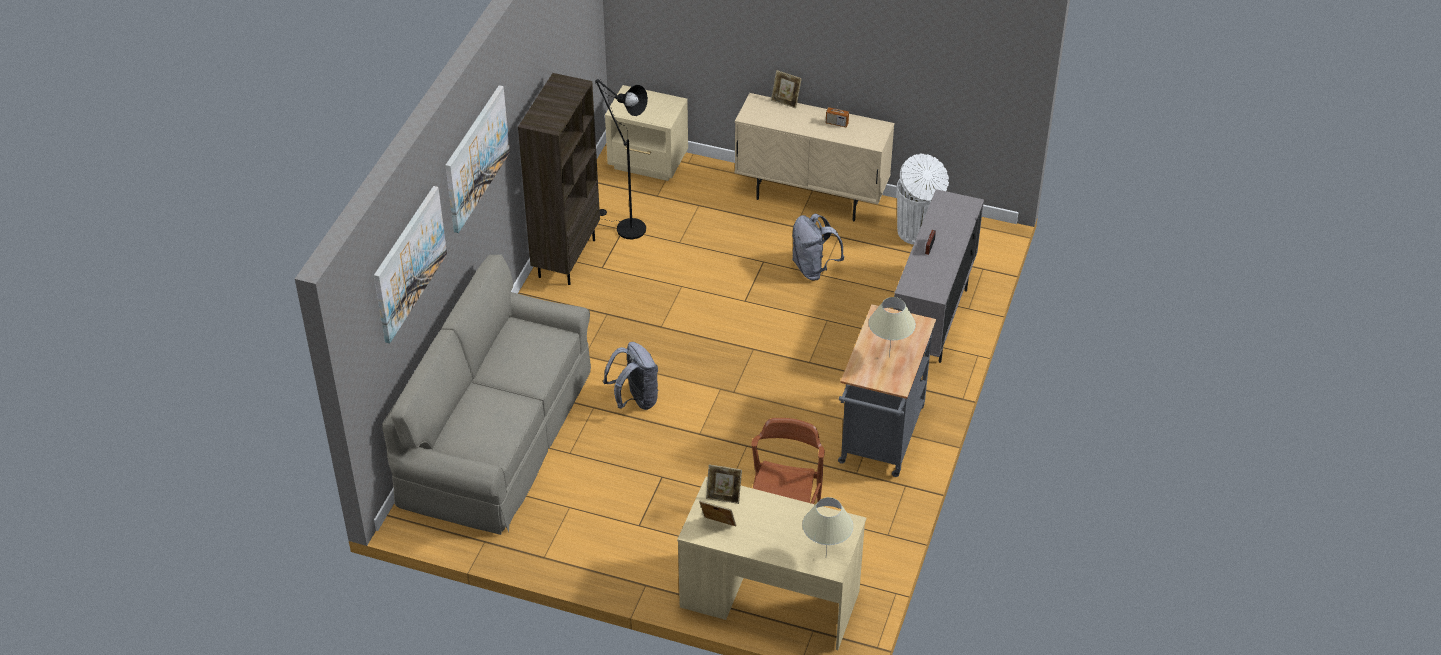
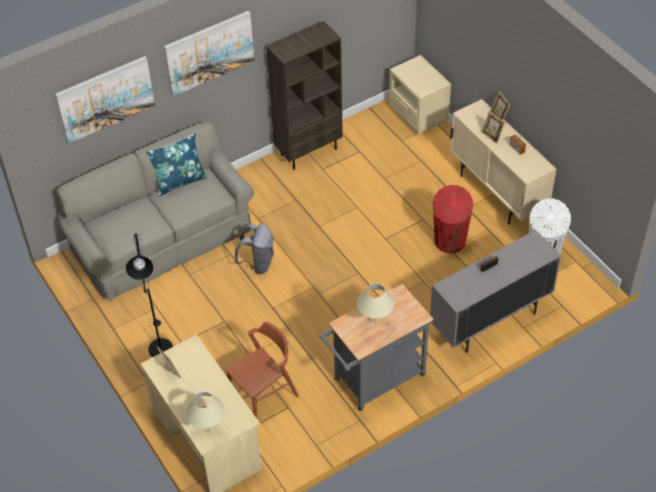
camera: 40 degrees right, 5 degrees up
black floor lamp [595,79,648,239] -> black floor lamp moved to [126,233,173,357]
picture frame [706,465,742,504] -> picture frame moved to [481,111,505,144]
grey backpack [792,214,844,280] -> red trash can [433,185,473,253]
none -> blue pillow [146,133,207,197]

